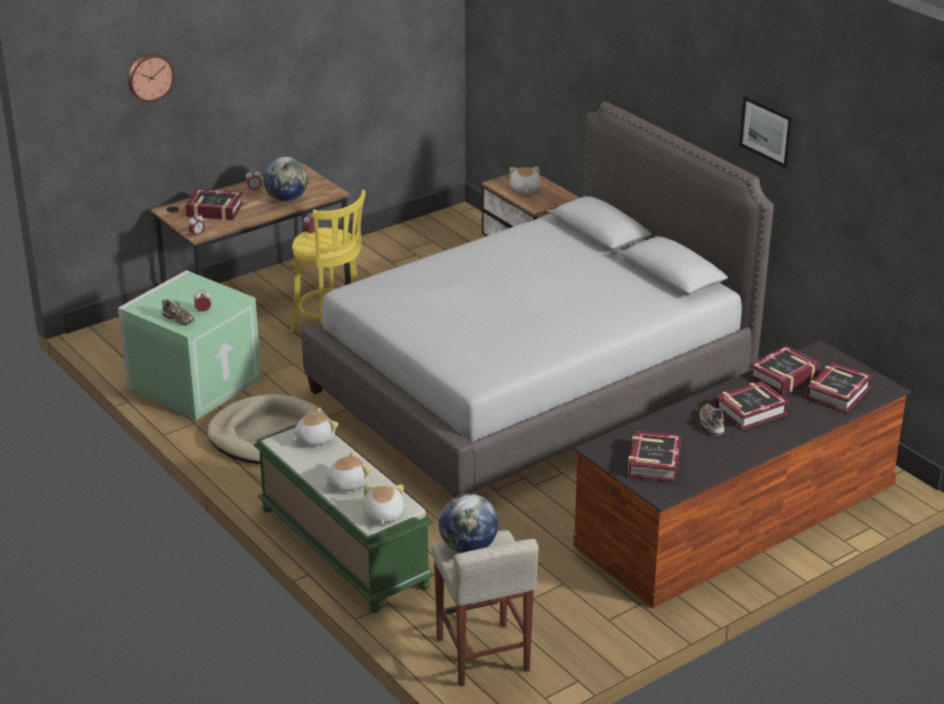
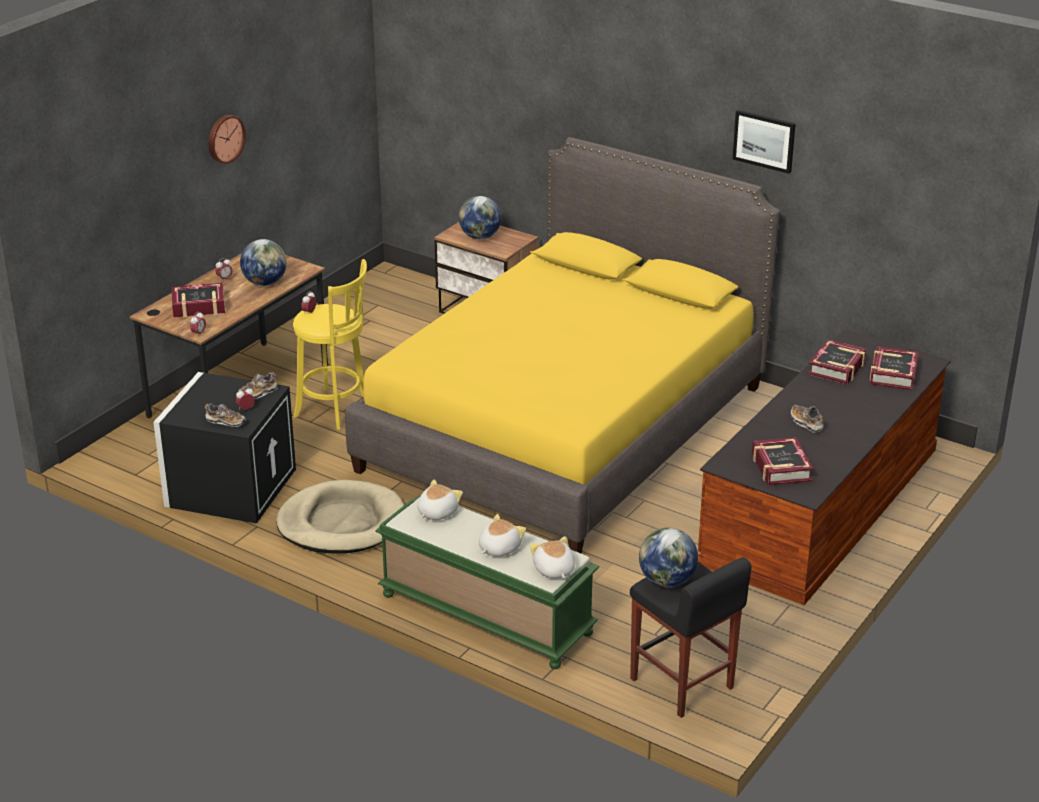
camera: 20 degrees left, 0 degrees up
green storage box [118,270,261,420] -> black storage box [153,372,296,524]
wall clock [128,54,174,102] -> wall clock moved to [208,115,246,164]
grey bed [302,102,774,497] -> yellow bed [345,137,780,554]
beige stool [432,530,539,687] -> black stool [630,557,751,718]
plush toy [509,167,540,194] -> globe [459,196,501,239]
book [715,381,790,430] -> none
none -> shoe [238,372,278,399]

